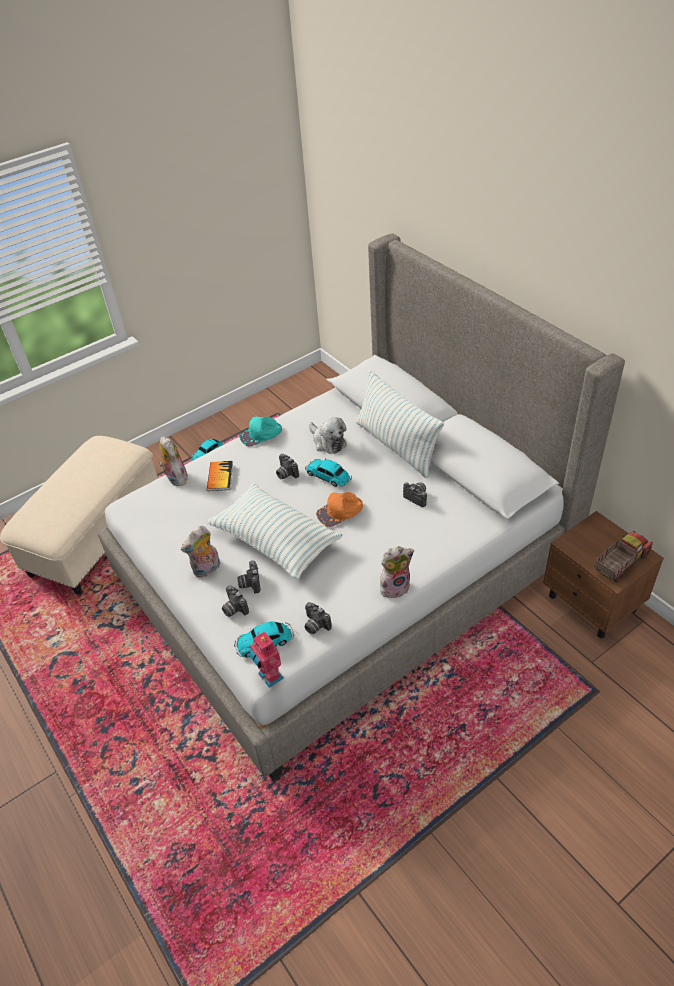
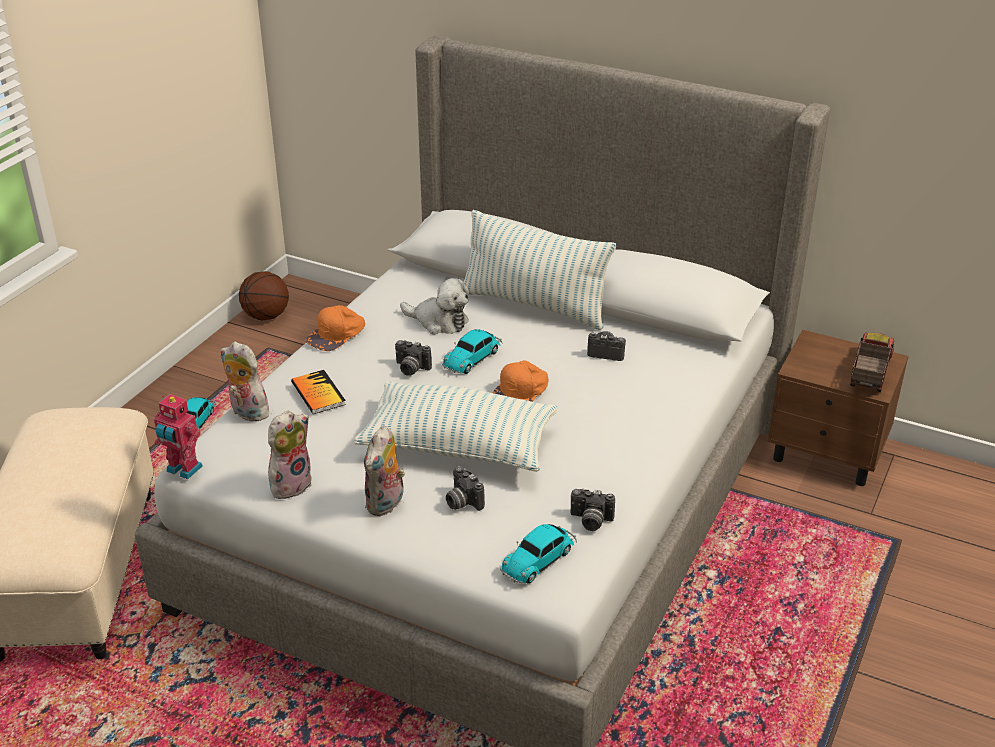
camera: 30 degrees left, 10 degrees down
camera [222,585,249,617] -> none
turquoise cap [239,417,282,446] -> orange cap [305,305,365,351]
toy robot [249,631,284,688] -> toy robot moved to [154,394,203,479]
toy car [305,458,352,487] -> toy car turned 60 degrees counterclockwise [442,329,503,374]
plush toy [380,546,414,598] -> plush toy moved to [268,410,312,499]
none -> basketball [239,271,289,320]

